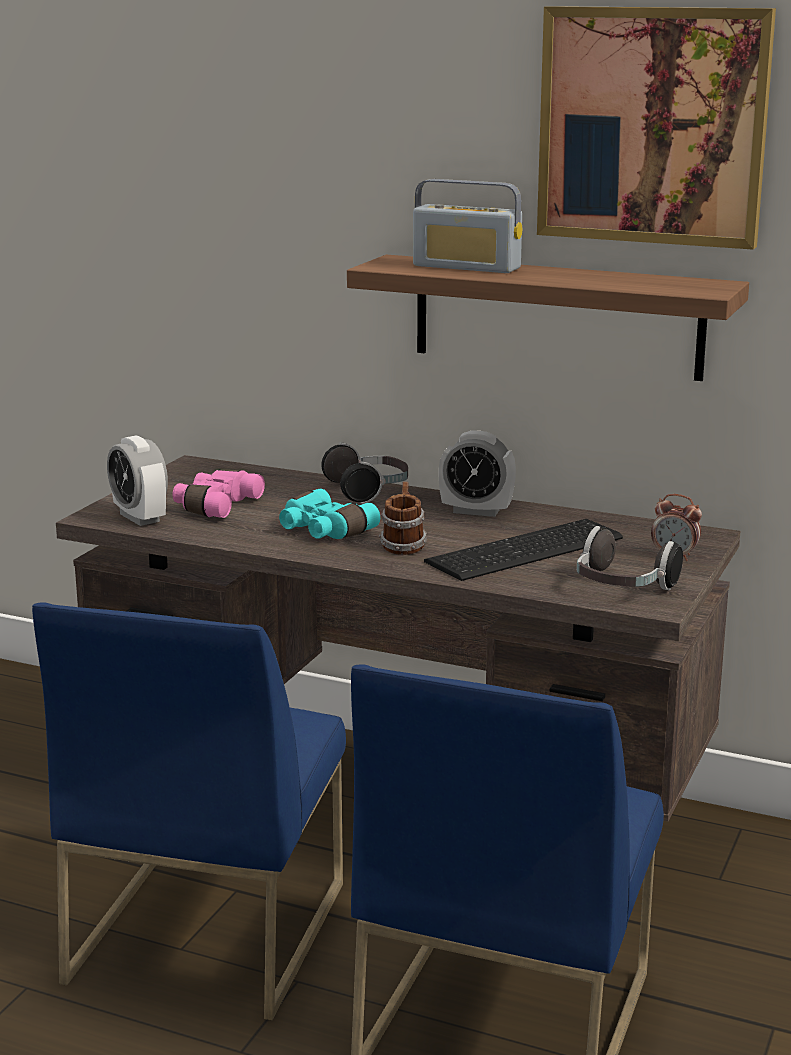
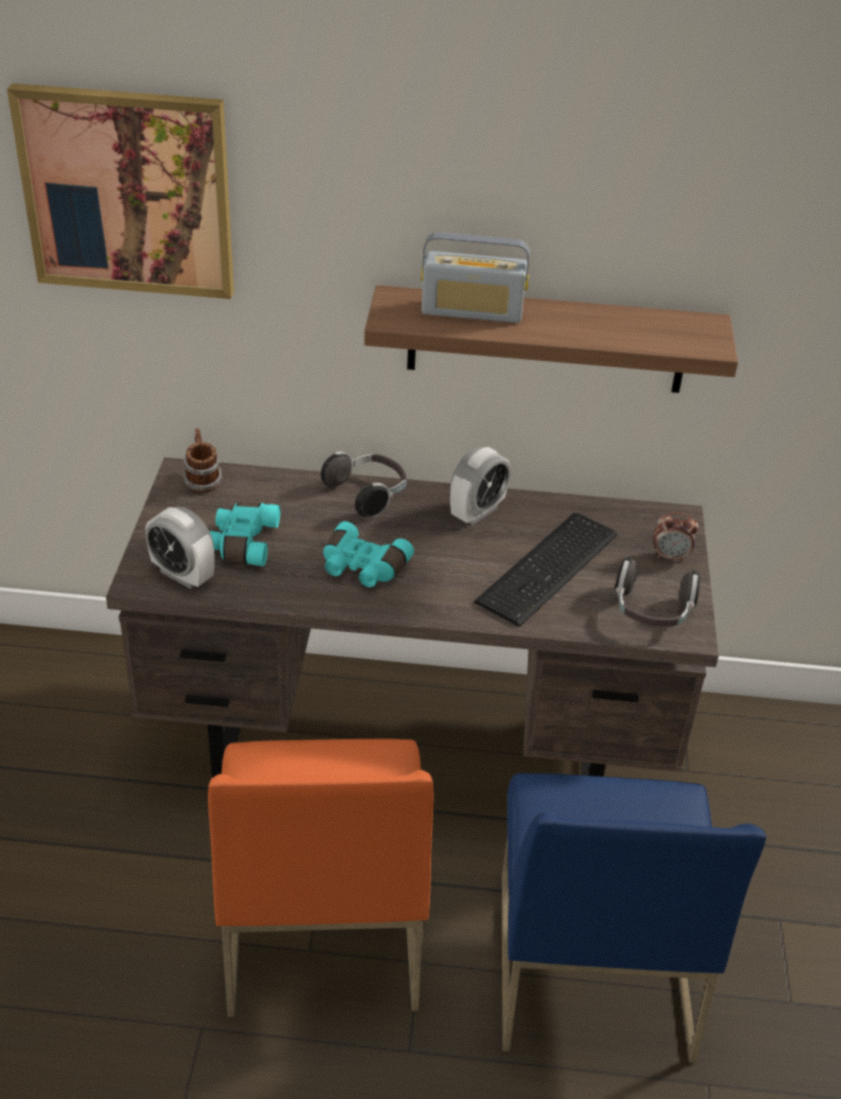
camera: 20 degrees left, 20 degrees up
blue chair [32,602,346,1020] -> orange chair [208,739,434,1017]
pink binoculars [172,469,265,518] -> turquoise binoculars [210,502,280,566]
mug [379,482,427,555] -> mug moved to [182,428,223,492]
alarm clock [438,431,516,517] -> alarm clock turned 45 degrees counterclockwise [450,447,511,525]
picture [537,6,776,250] -> picture moved to [7,83,234,299]

